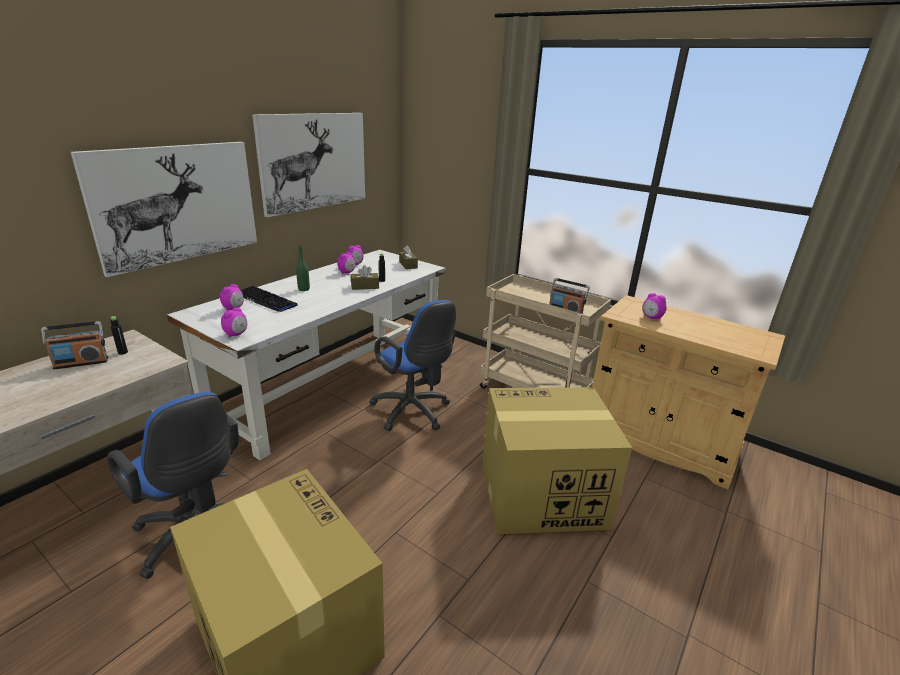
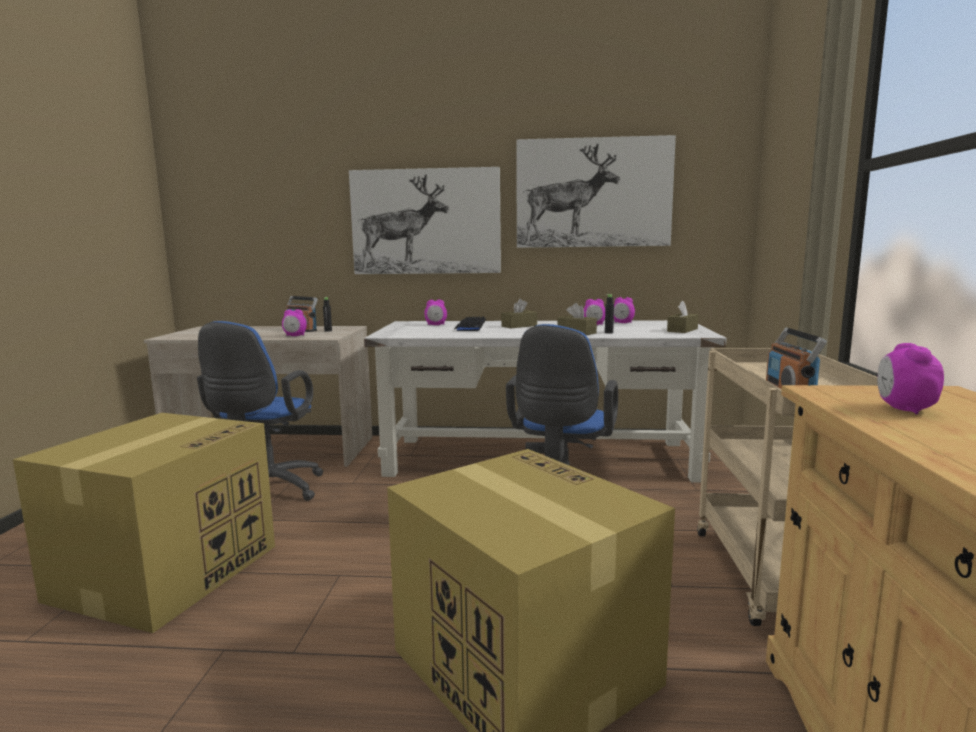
camera: 60 degrees right, 15 degrees down
alarm clock [221,307,247,337] -> alarm clock moved to [282,309,307,336]
green bottle [296,245,310,291] -> brown tissue box [501,299,537,328]

